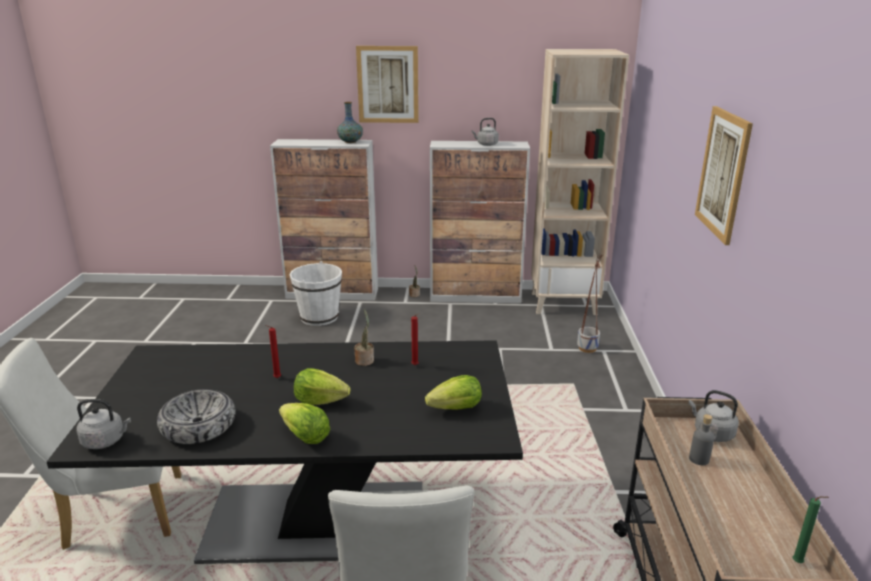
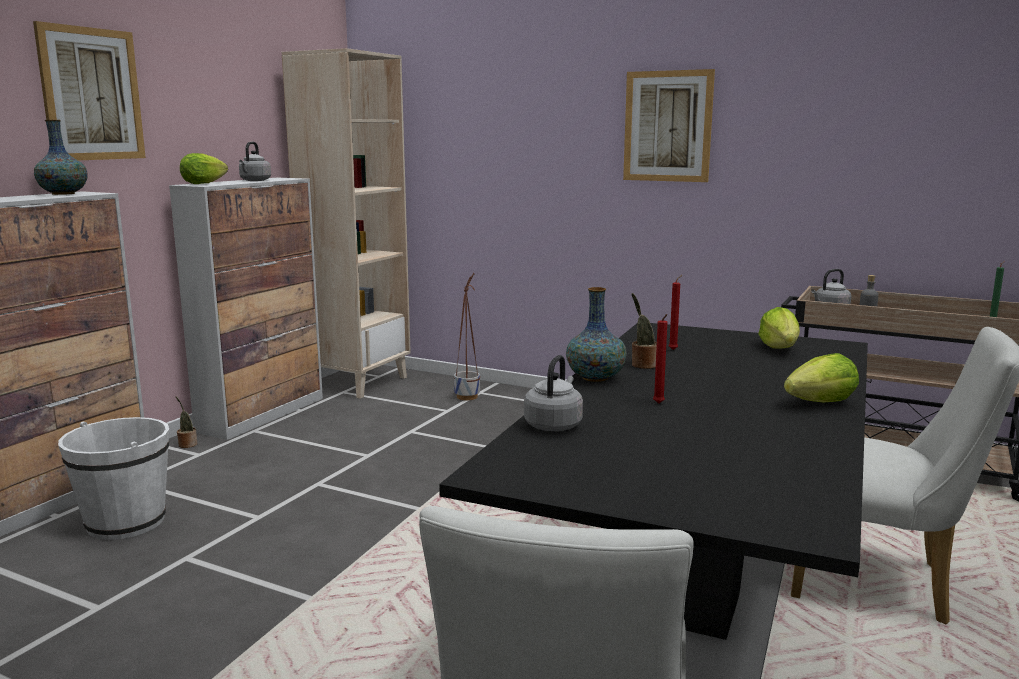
camera: 65 degrees left, 10 degrees down
grey kettle [76,399,131,449] -> grey kettle moved to [524,355,583,431]
bowl [157,389,236,444] -> none
lettuce [294,368,351,405] -> lettuce moved to [180,153,228,184]
none -> vase [566,287,627,382]

